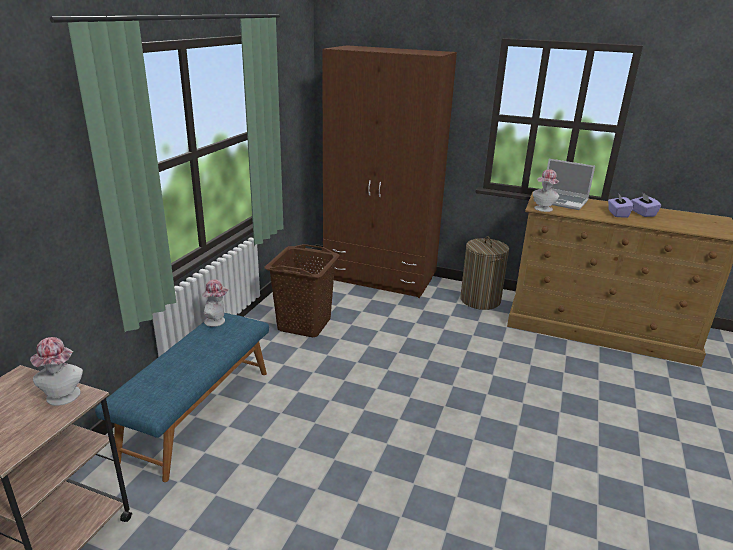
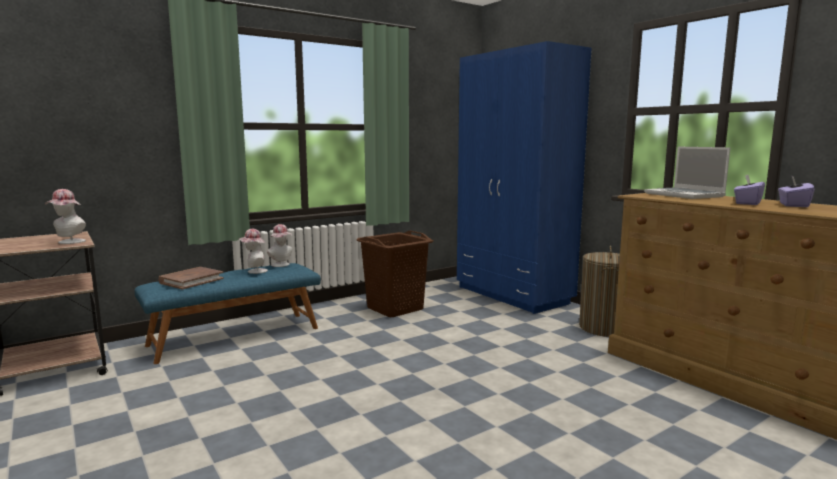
camera: 35 degrees right, 15 degrees down
brown wardrobe [322,45,457,298] -> blue wardrobe [457,41,592,314]
hat [533,169,560,212] -> hat moved to [239,229,268,274]
none -> brown book [158,267,224,289]

